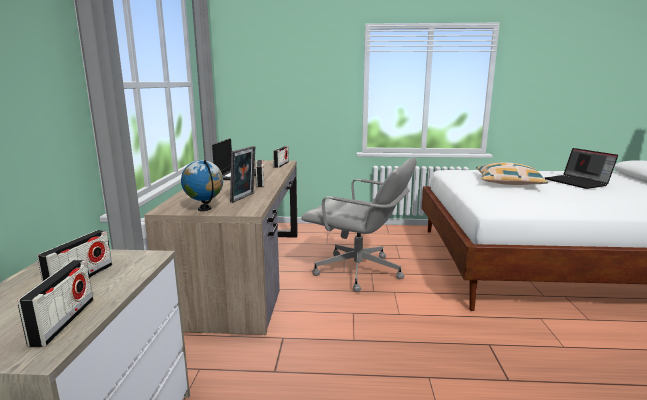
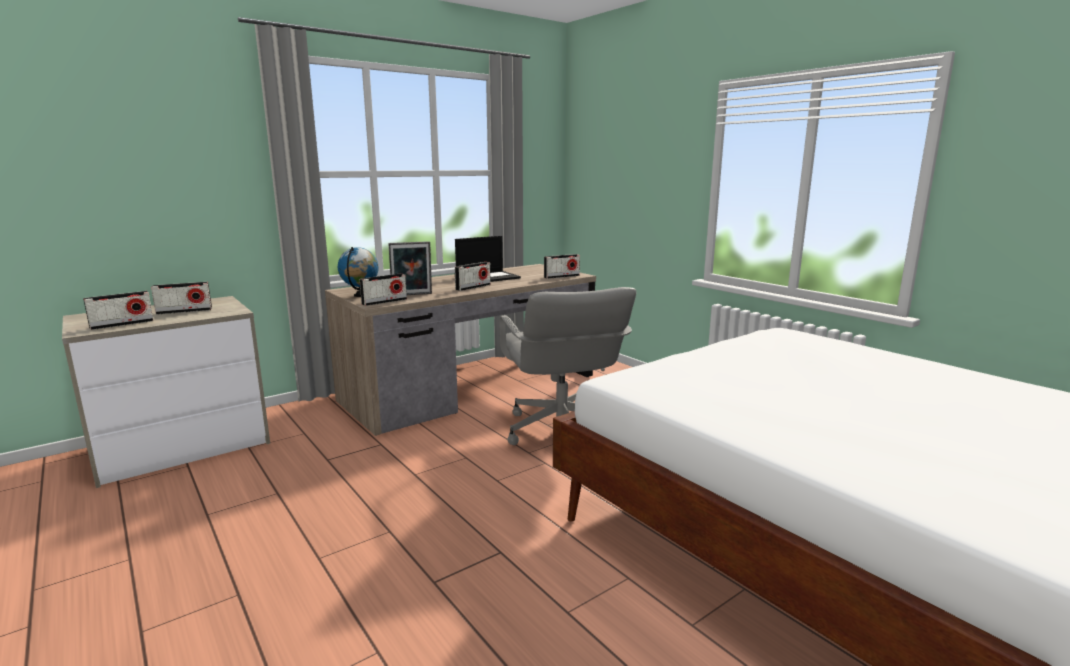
camera: 50 degrees right, 0 degrees up
pillow [476,162,548,185] -> none
laptop [545,148,618,189] -> none
none -> radio [360,273,407,306]

